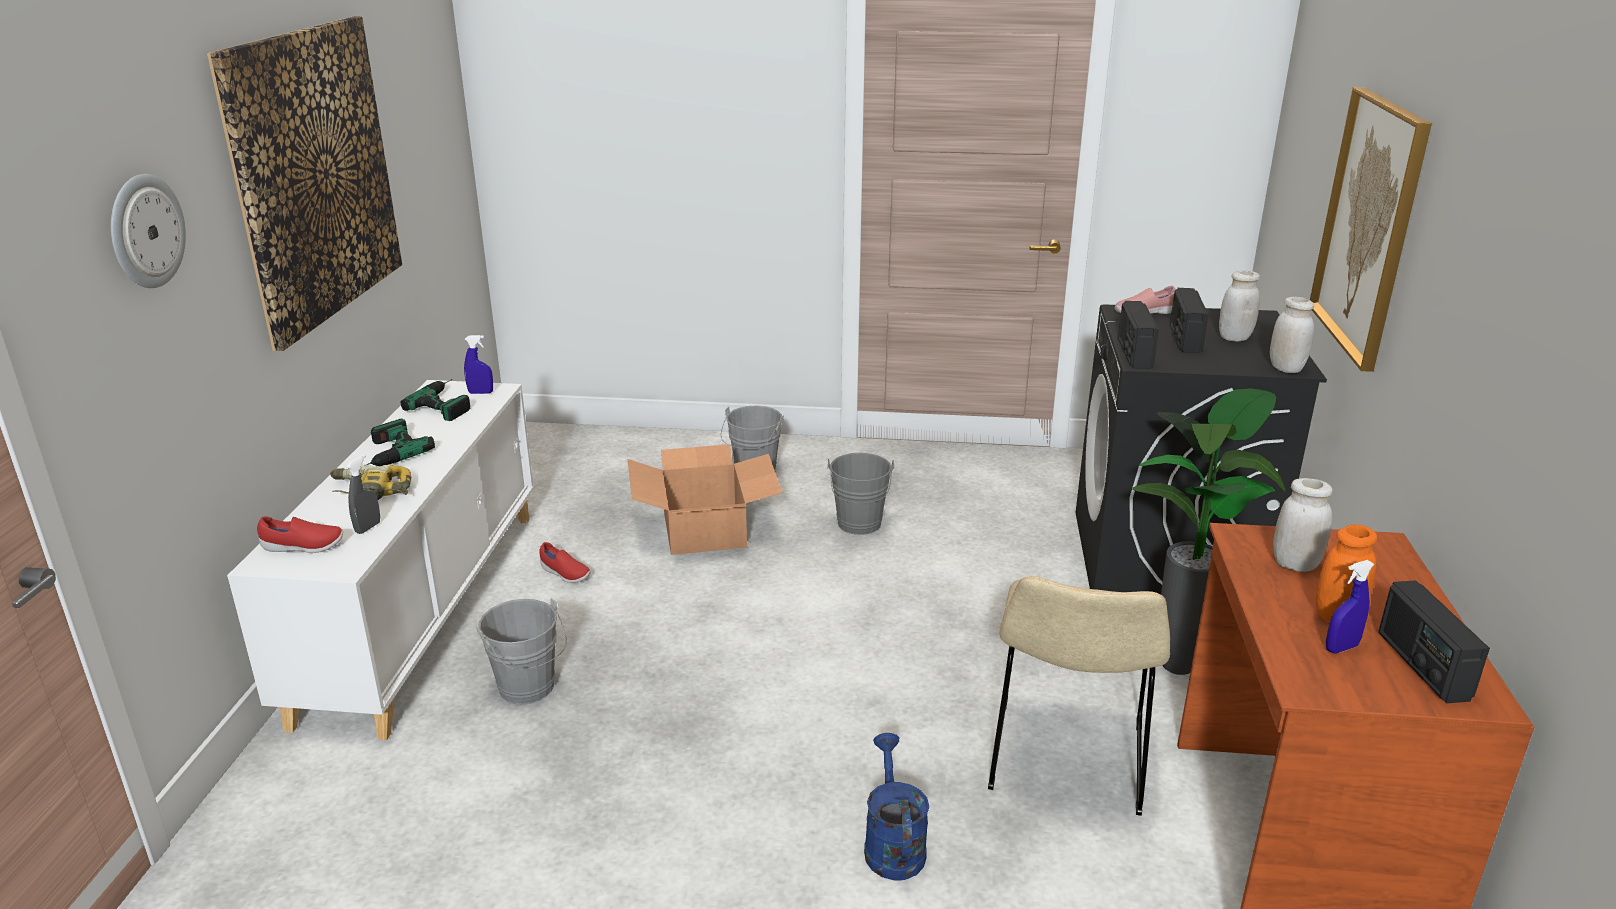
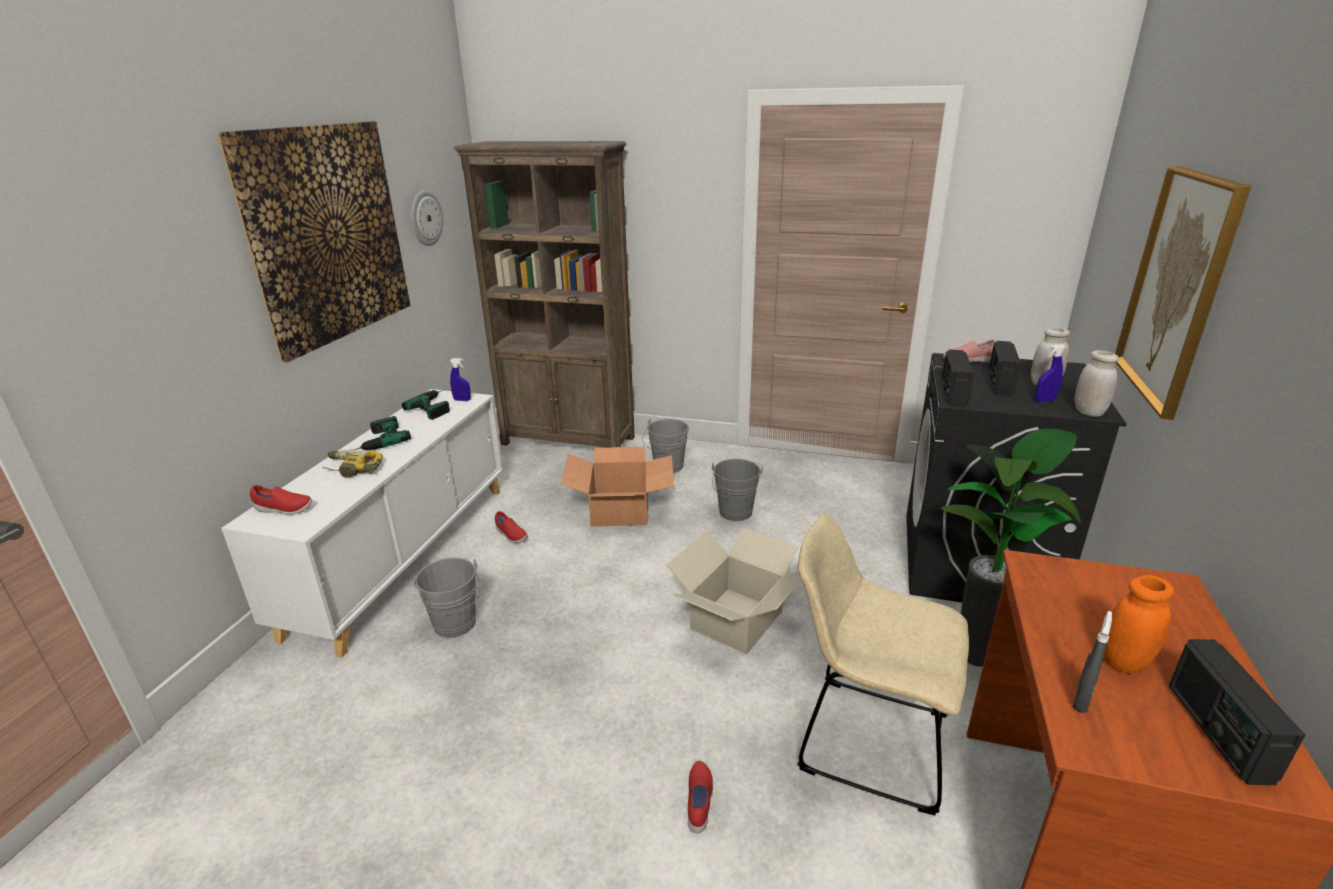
camera: 10 degrees right, 0 degrees up
wall clock [111,174,186,288] -> wall clock moved to [411,190,443,246]
grey spray bottle [346,454,380,534] -> grey spray bottle moved to [1073,611,1112,713]
blue watering can [864,733,929,881] -> red shoe [688,761,713,833]
beige chair [988,576,1170,816] -> beige chair turned 90 degrees clockwise [798,513,969,815]
white jar [1273,478,1333,572] -> none
blue spray bottle [1326,560,1374,653] -> blue spray bottle moved to [1035,344,1066,402]
none -> brown bookcase [454,141,635,448]
none -> cardboard box [666,528,801,654]

